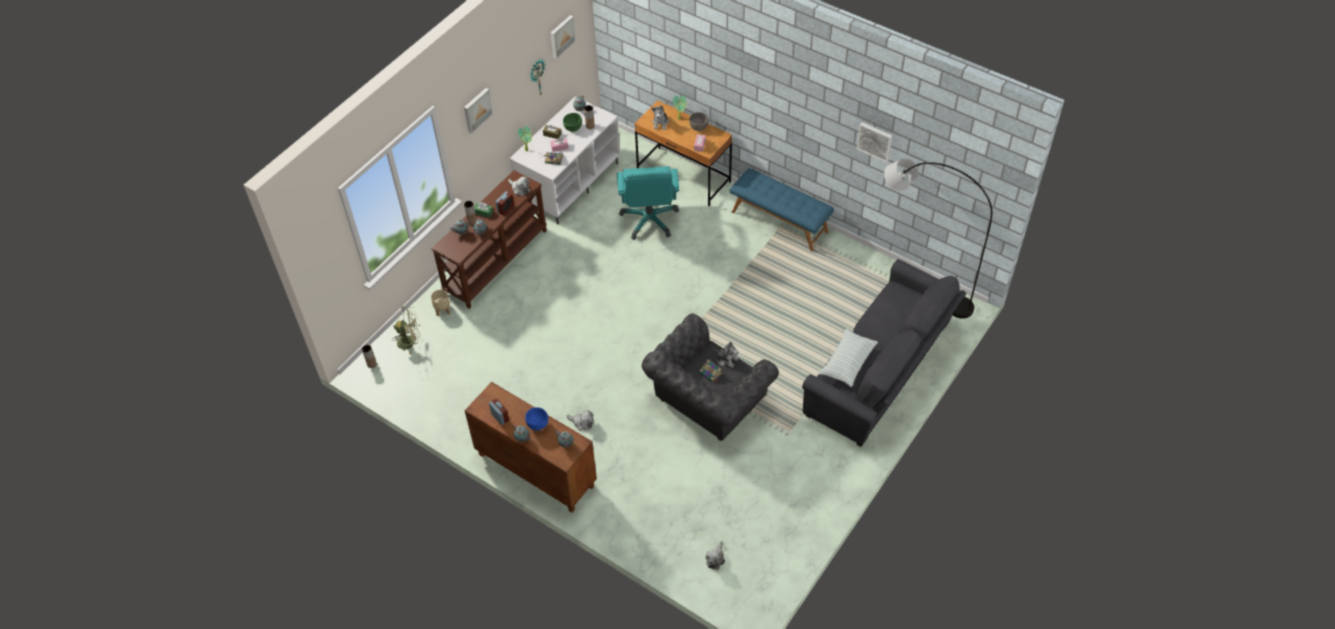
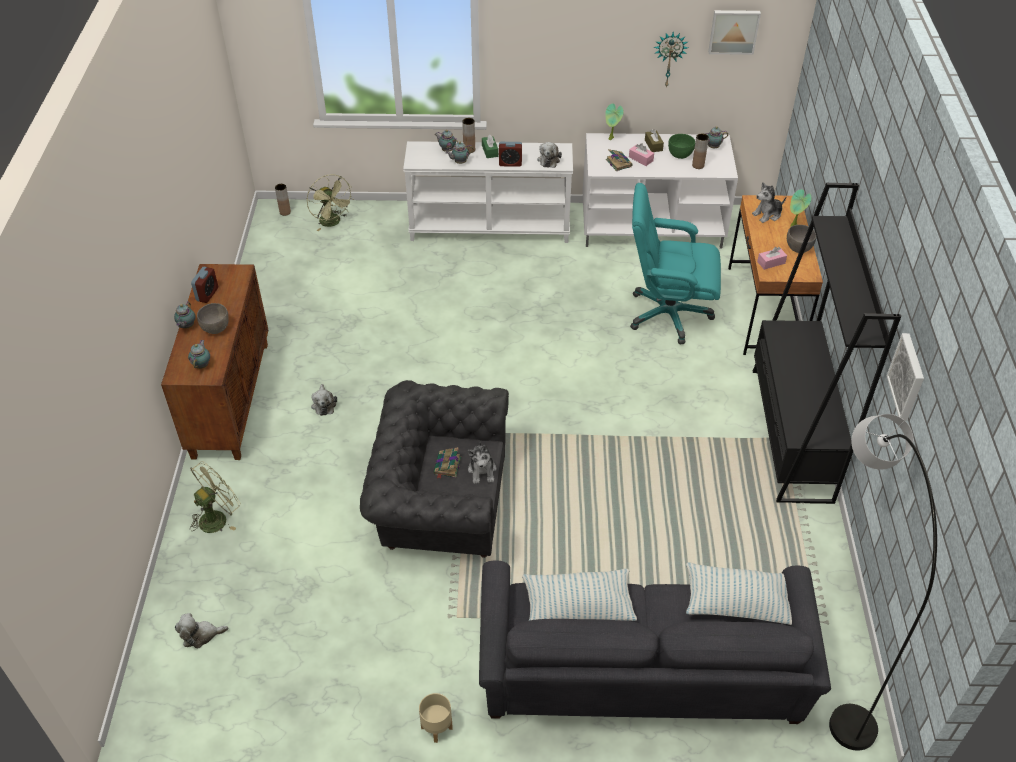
camera: 55 degrees right, 5 degrees down
beige planter [431,289,450,316] -> beige planter moved to [419,693,453,743]
brown console table [432,170,547,309] -> white console table [403,141,573,243]
picture [464,88,493,134] -> none
blue bowl [525,407,548,430] -> grey bowl [197,303,229,334]
turquoise office chair [617,166,679,240] -> turquoise office chair turned 45 degrees clockwise [630,183,721,345]
blue bench [730,168,834,251] -> black bookcase [753,183,901,504]
none -> green fan [190,461,240,533]
none -> pillow [686,562,792,625]

